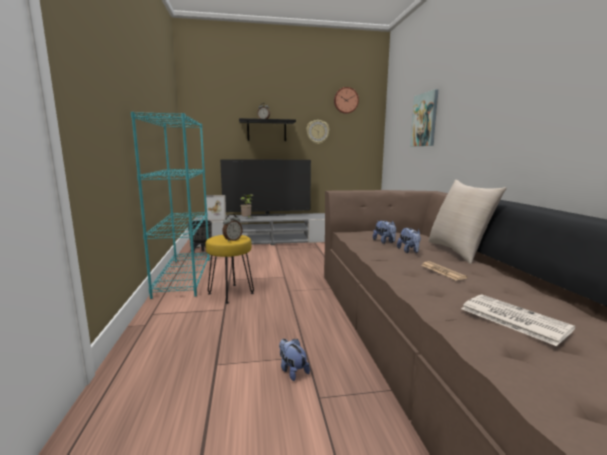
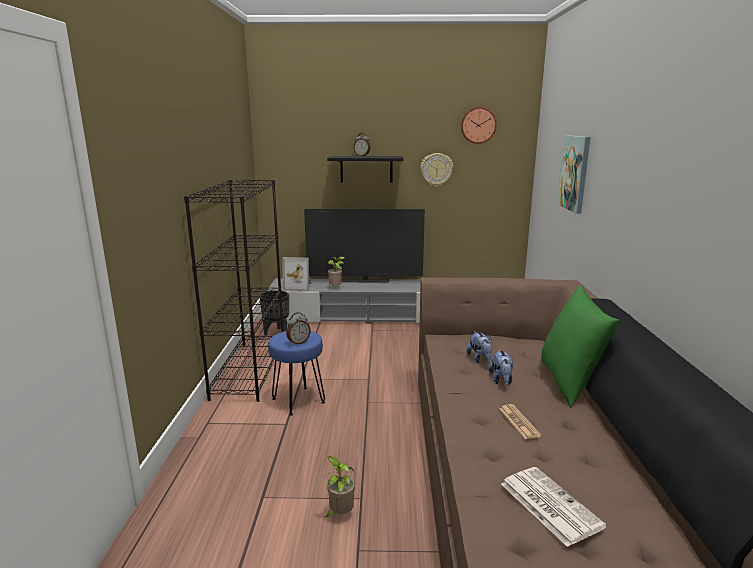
camera: 10 degrees right, 5 degrees up
turquoise bookcase [131,112,210,299] -> black bookcase [184,180,284,402]
yellow stool [205,235,254,304] -> blue stool [268,331,325,416]
plush toy [279,339,310,381] -> potted plant [325,456,355,517]
beige pillow [428,180,507,264] -> green pillow [541,285,620,408]

